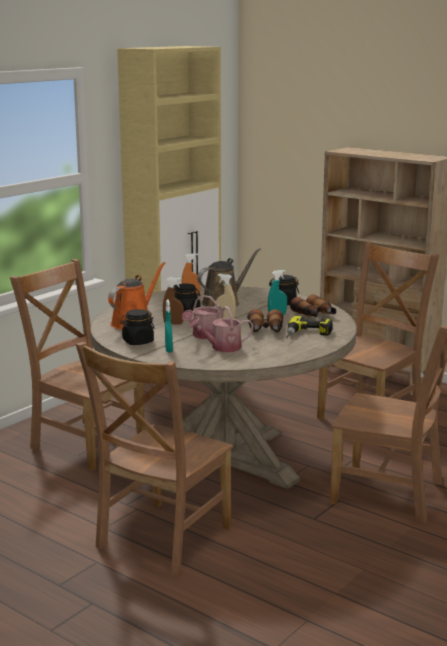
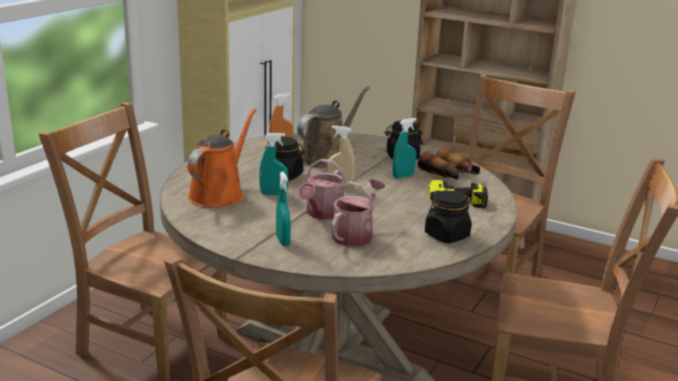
camera: 10 degrees left, 5 degrees up
black jar [120,309,155,345] -> black jar moved to [425,190,471,243]
brown spray bottle [163,278,184,325] -> turquoise spray bottle [259,133,288,195]
watering can [189,306,254,352] -> watering can turned 150 degrees clockwise [331,179,385,246]
binoculars [247,309,283,333] -> none

